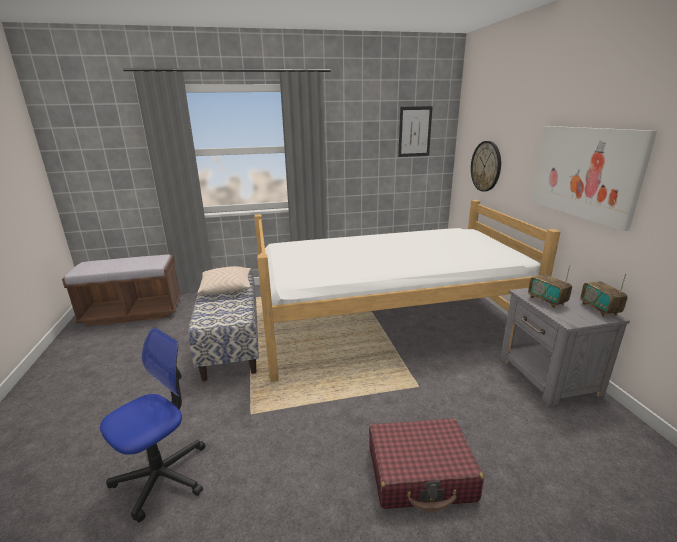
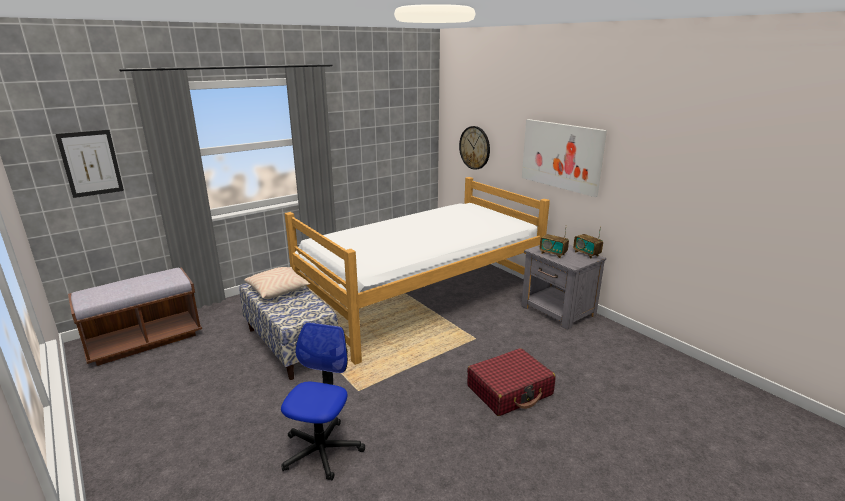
camera: 25 degrees left, 0 degrees up
picture [398,106,433,157] -> picture moved to [56,130,124,198]

